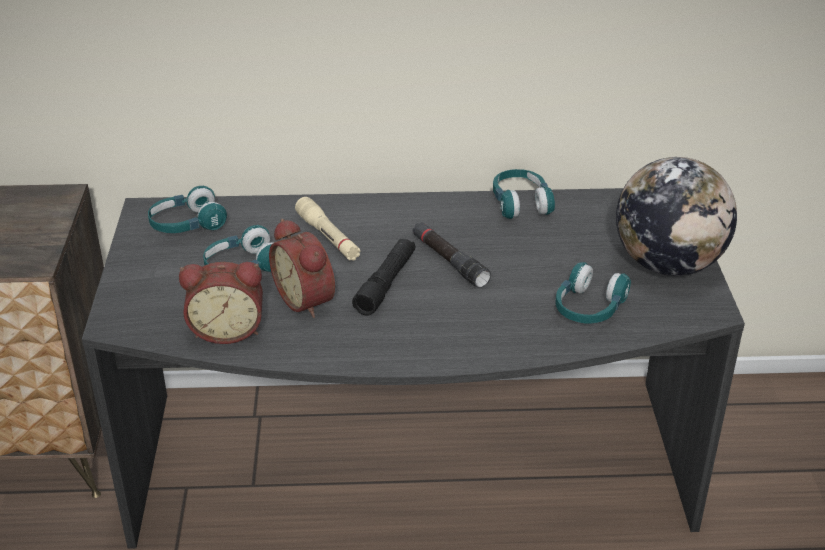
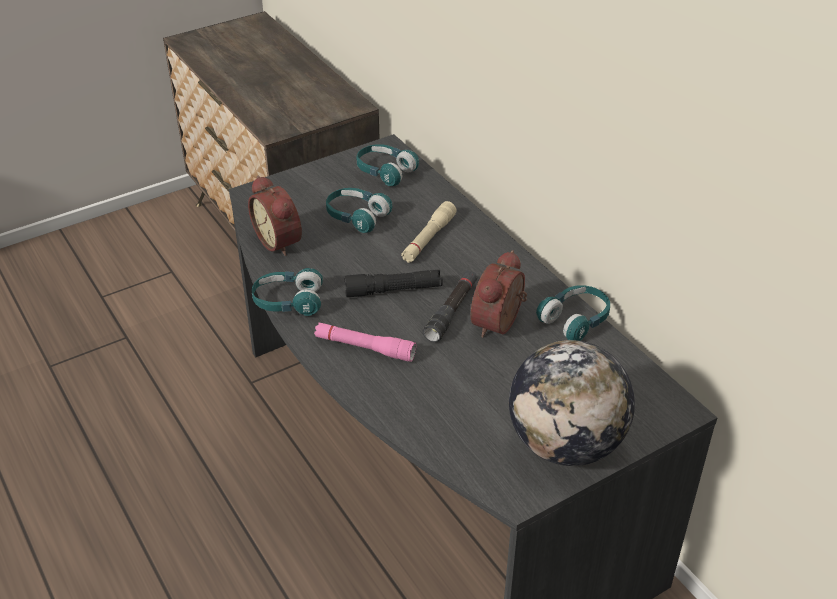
camera: 60 degrees right, 5 degrees up
alarm clock [269,218,335,318] -> alarm clock moved to [471,250,527,338]
turquoise headphones [555,262,631,323] -> turquoise headphones moved to [252,268,323,316]
none -> pink flashlight [314,322,416,362]

